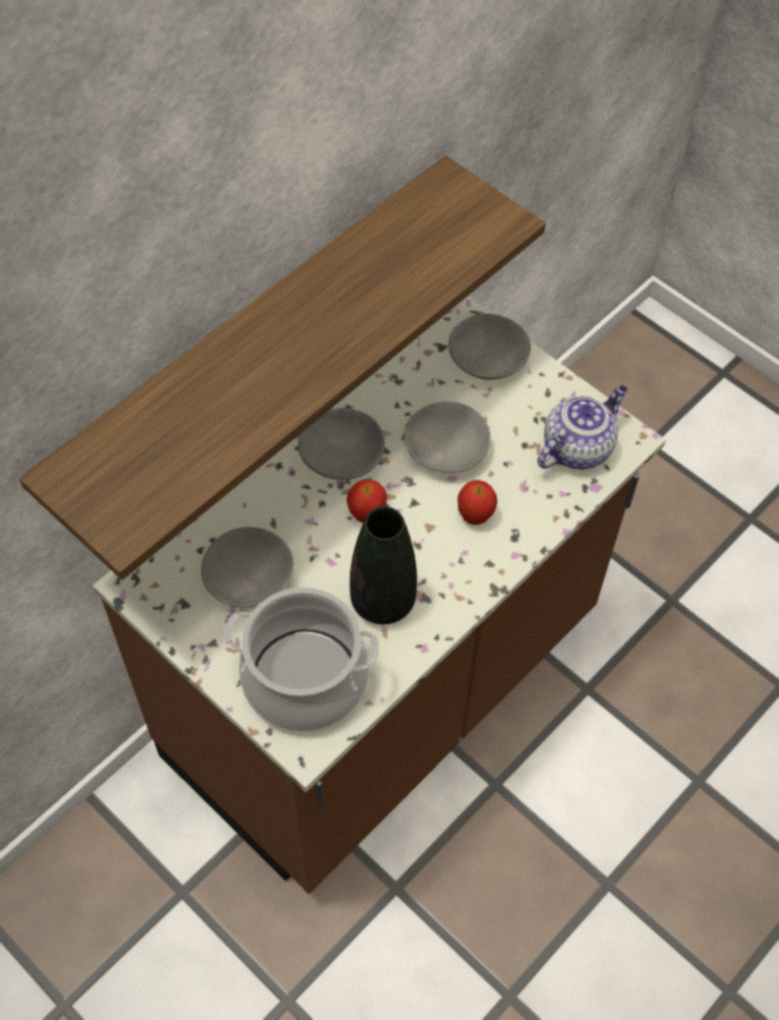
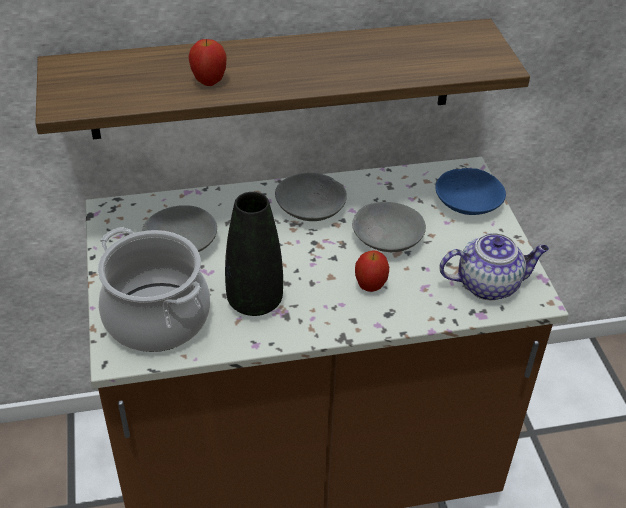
camera: 35 degrees right, 15 degrees down
apple [347,479,387,523] -> apple moved to [189,38,227,86]
grey bowl [449,313,531,380] -> blue bowl [435,168,506,215]

